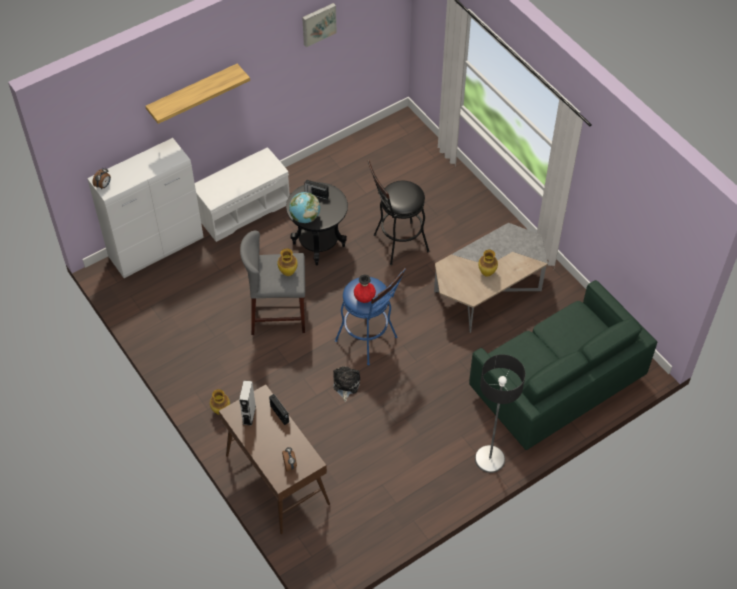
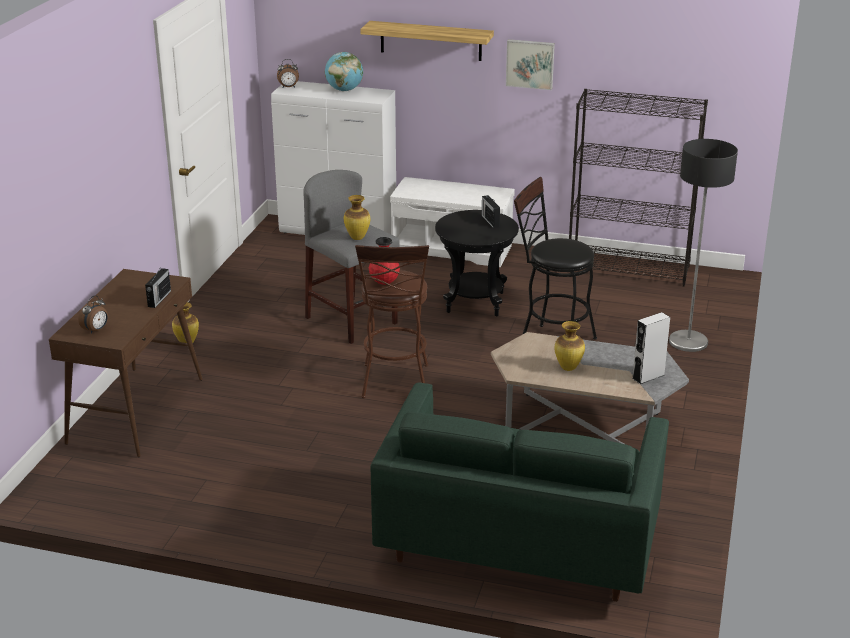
camera: 50 degrees right, 25 degrees down
grey speaker [239,380,256,426] -> grey speaker moved to [632,312,670,384]
globe [289,192,320,223] -> globe moved to [325,52,363,91]
picture [302,3,337,47] -> picture moved to [506,39,555,90]
plush toy [333,366,360,402] -> none
blue stool [335,268,406,365] -> brown stool [355,245,429,398]
floor lamp [475,354,525,473] -> floor lamp moved to [669,139,738,352]
none -> black bookcase [569,89,708,287]

